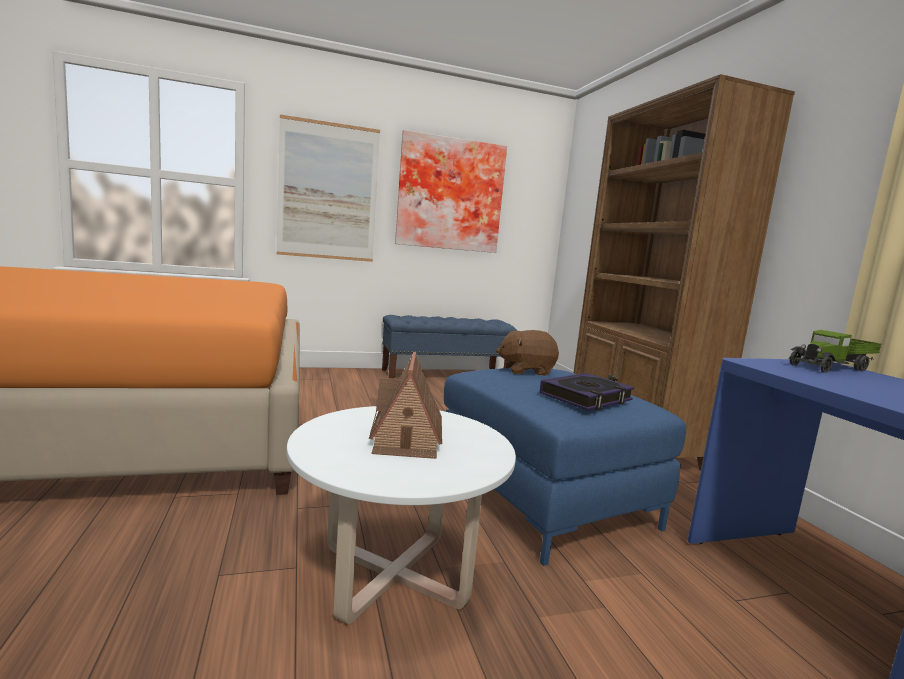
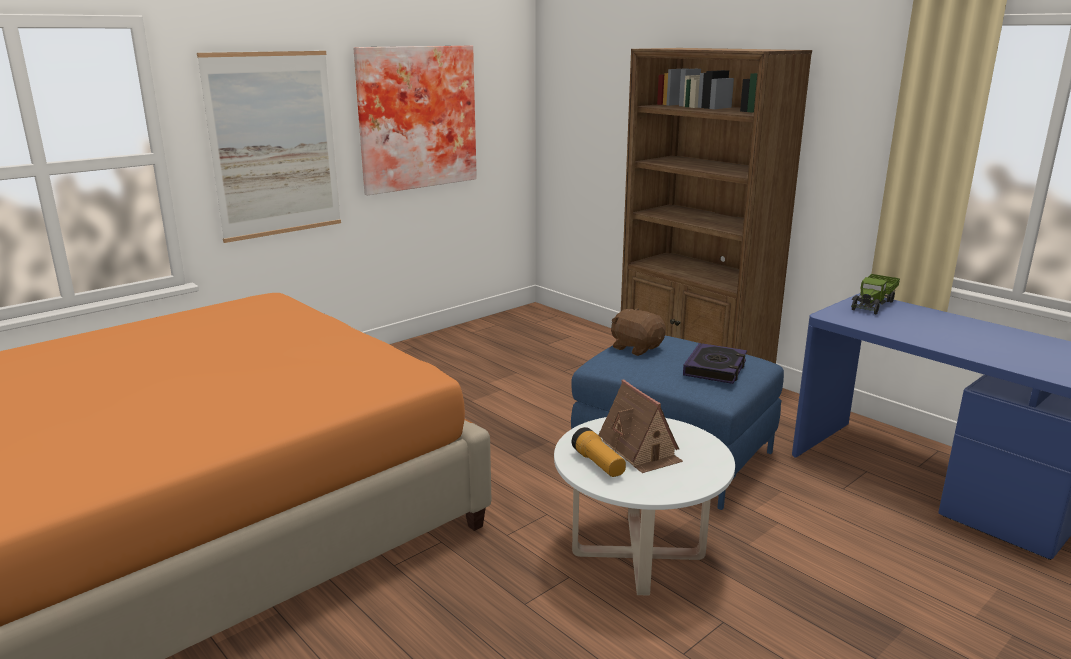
camera: 25 degrees left, 10 degrees up
blue bench [382,315,517,379] -> none
brown plush toy [496,330,559,376] -> brown plush toy turned 75 degrees clockwise [611,308,666,356]
none -> flashlight [571,427,626,477]

